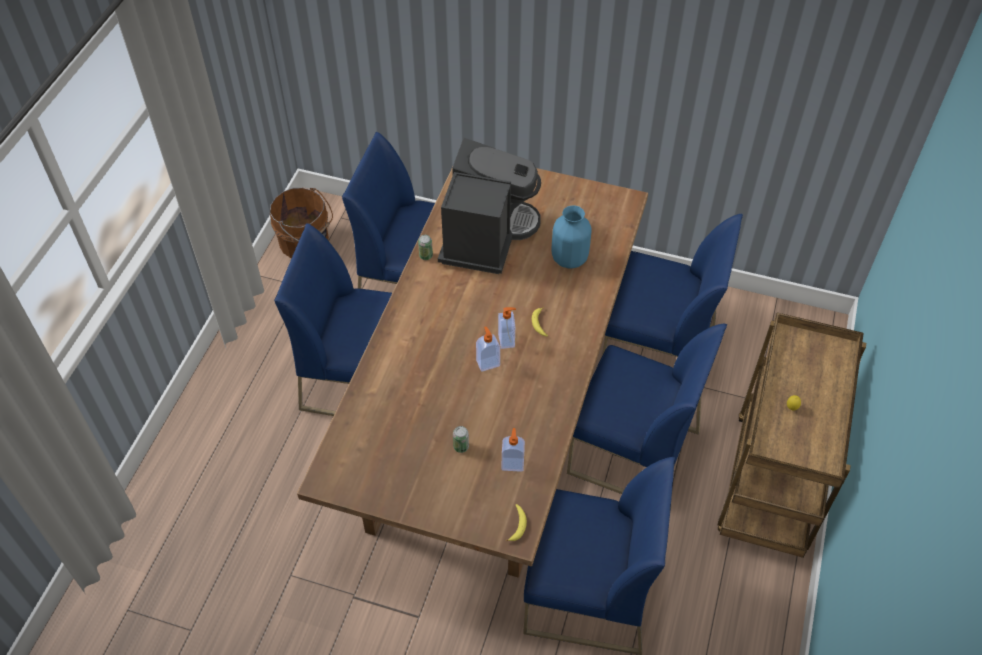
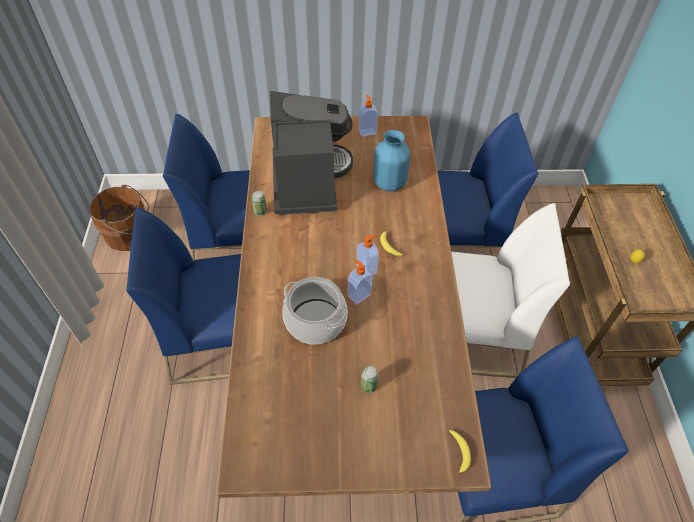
camera: 20 degrees left, 0 degrees up
soap dispenser [502,428,525,472] -> soap dispenser moved to [358,95,378,137]
blue chair [567,324,727,511] -> white chair [451,203,570,378]
none -> cooking pot [282,277,348,345]

